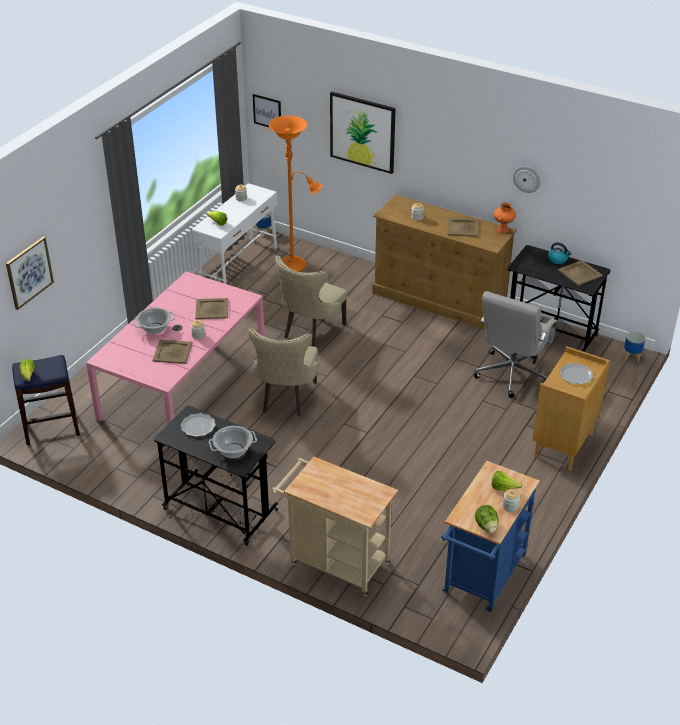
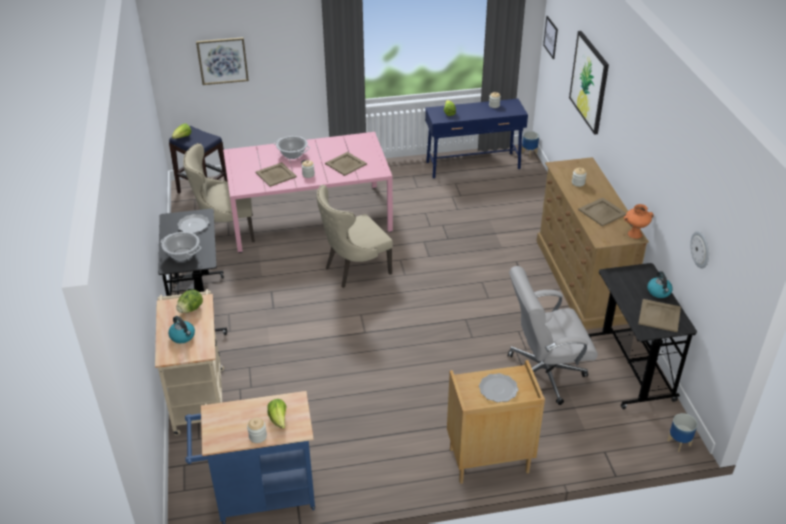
camera: 50 degrees right, 0 degrees up
white console table [192,183,277,284] -> blue console table [425,99,528,179]
orange floor lamp [269,116,323,272] -> none
beige chair [275,256,347,347] -> beige chair moved to [183,143,255,242]
lettuce [475,505,499,533] -> lettuce moved to [177,289,203,313]
wall clock [513,166,541,193] -> wall clock moved to [690,231,709,269]
none -> kettle [168,316,195,343]

